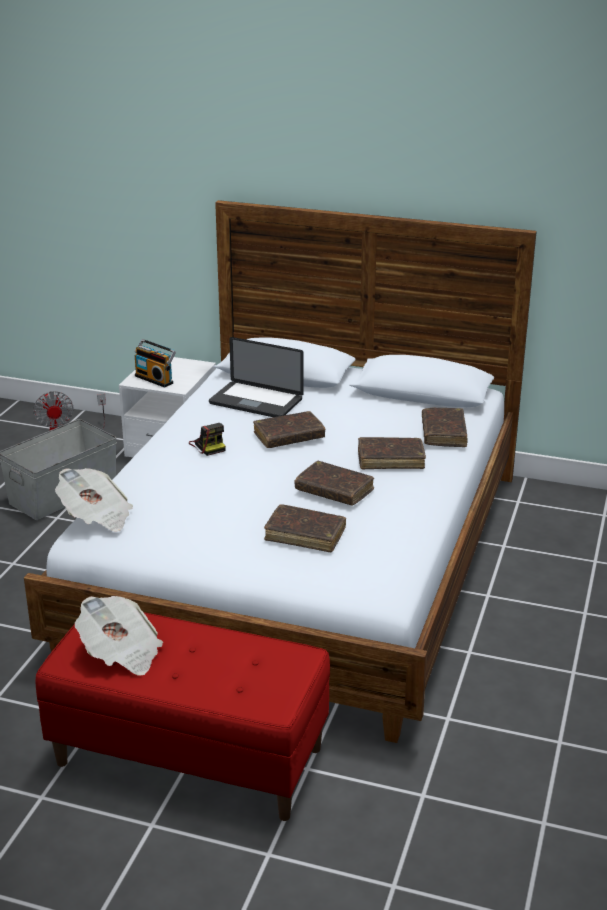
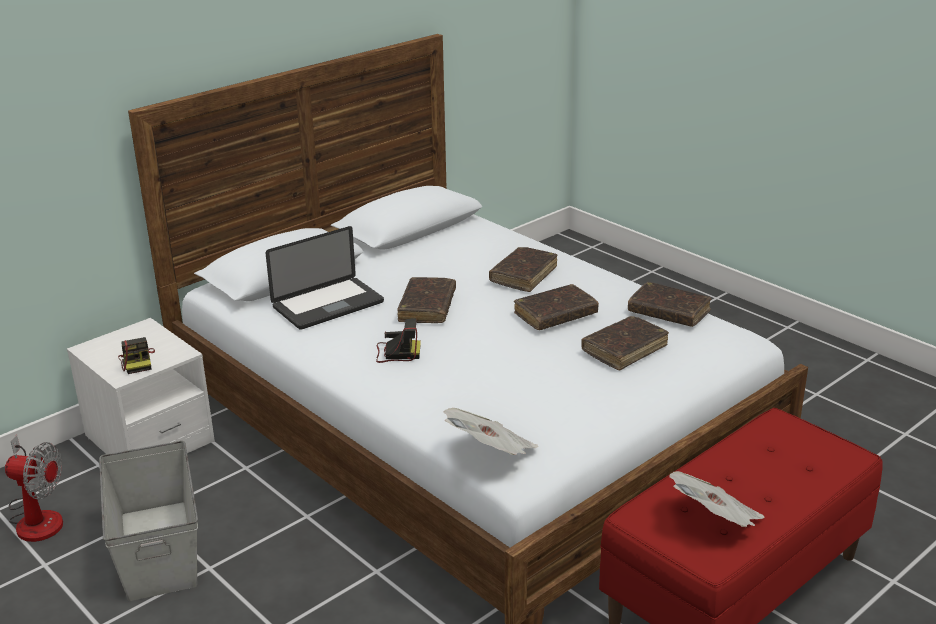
camera: 60 degrees left, 0 degrees up
radio [135,339,176,388] -> camera [118,337,155,374]
brown book [422,407,468,447] -> brown book moved to [628,282,711,327]

